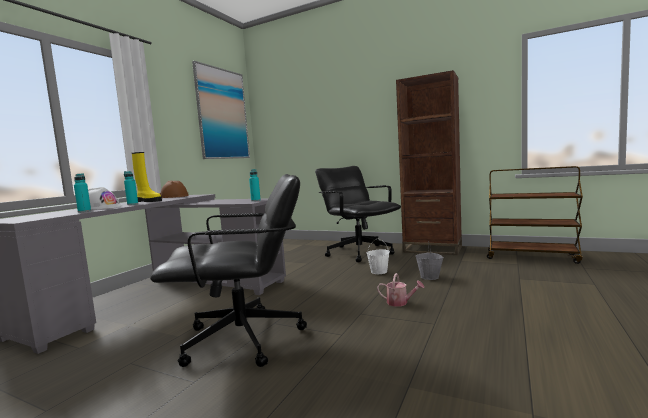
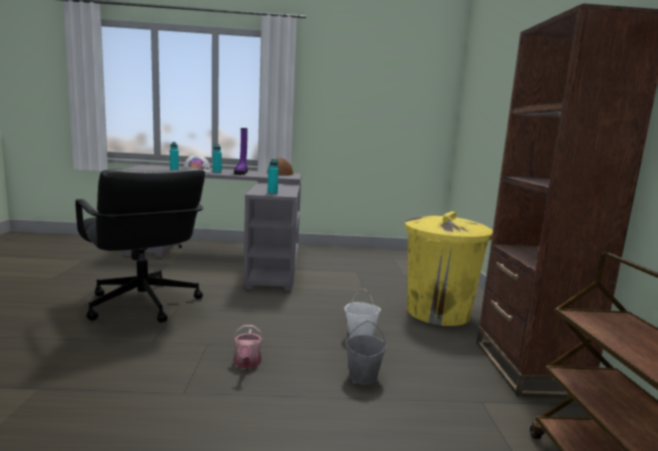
camera: 60 degrees right, 5 degrees up
yellow boot [132,152,162,202] -> purple boot [234,128,248,175]
picture [192,61,250,159] -> none
black office chair [315,166,401,262] -> yellow trash can [404,212,493,326]

